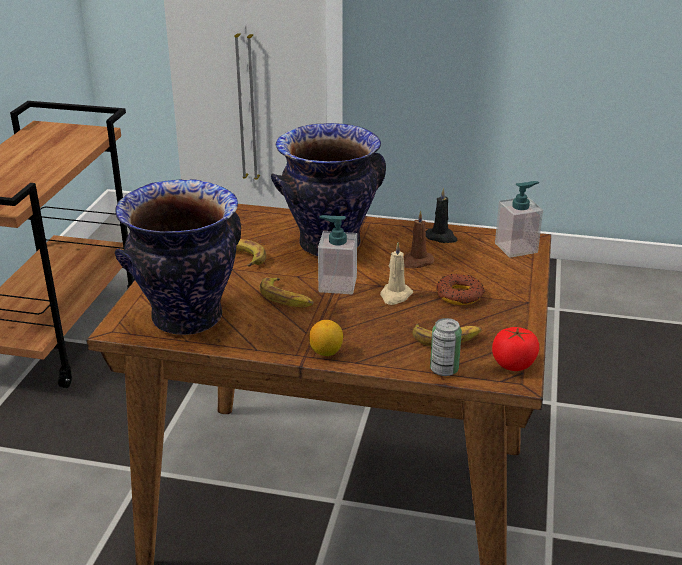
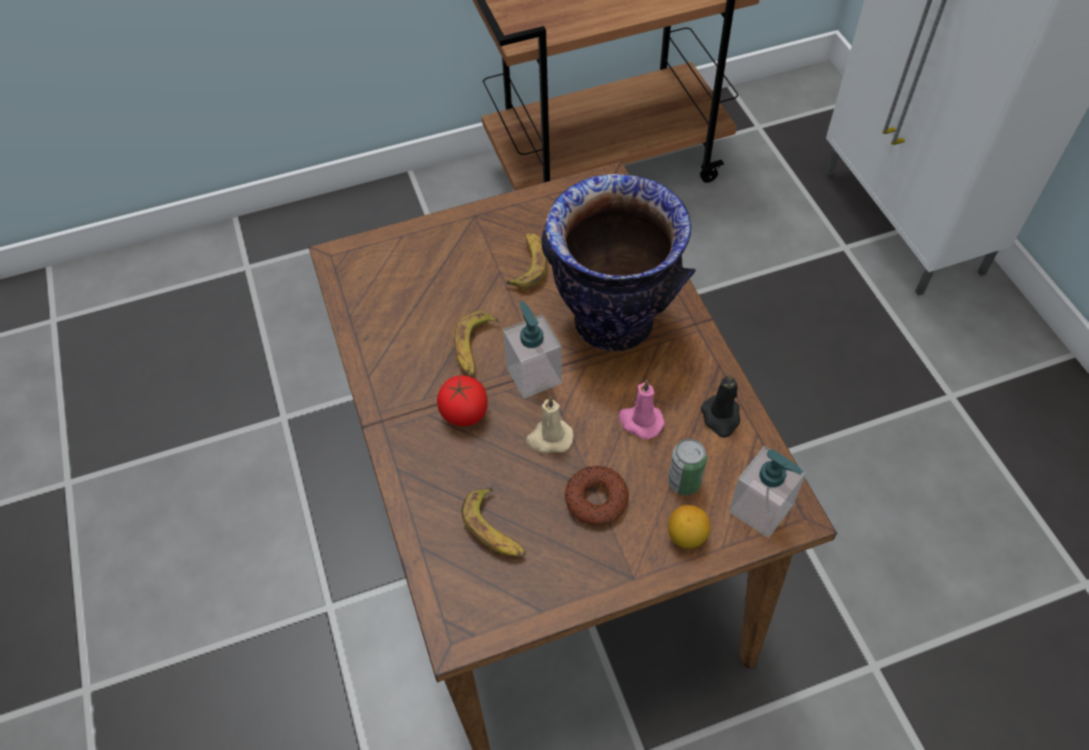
camera: 60 degrees right, 25 degrees up
vase [115,179,241,335] -> none
lemon [309,320,343,356] -> lemon moved to [668,505,710,549]
brown candle [404,211,434,268] -> pink candle [619,380,665,439]
can [430,318,462,376] -> can moved to [668,439,707,495]
tomato [492,327,539,371] -> tomato moved to [437,375,488,426]

